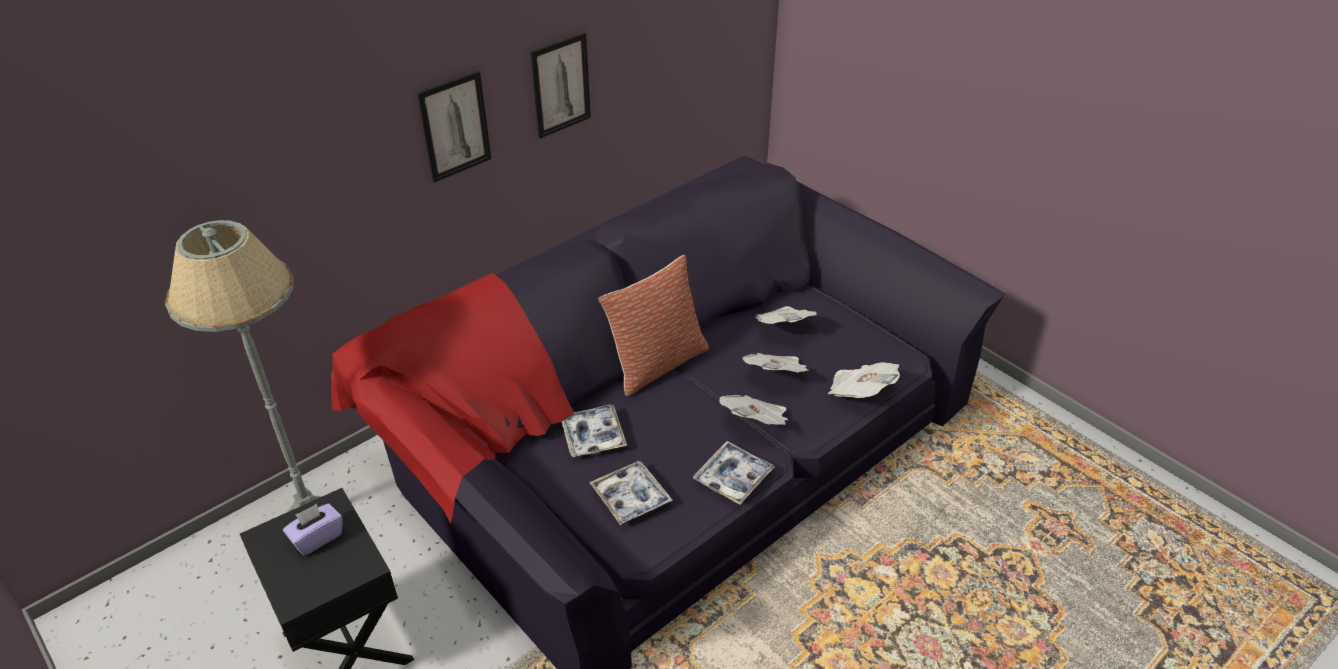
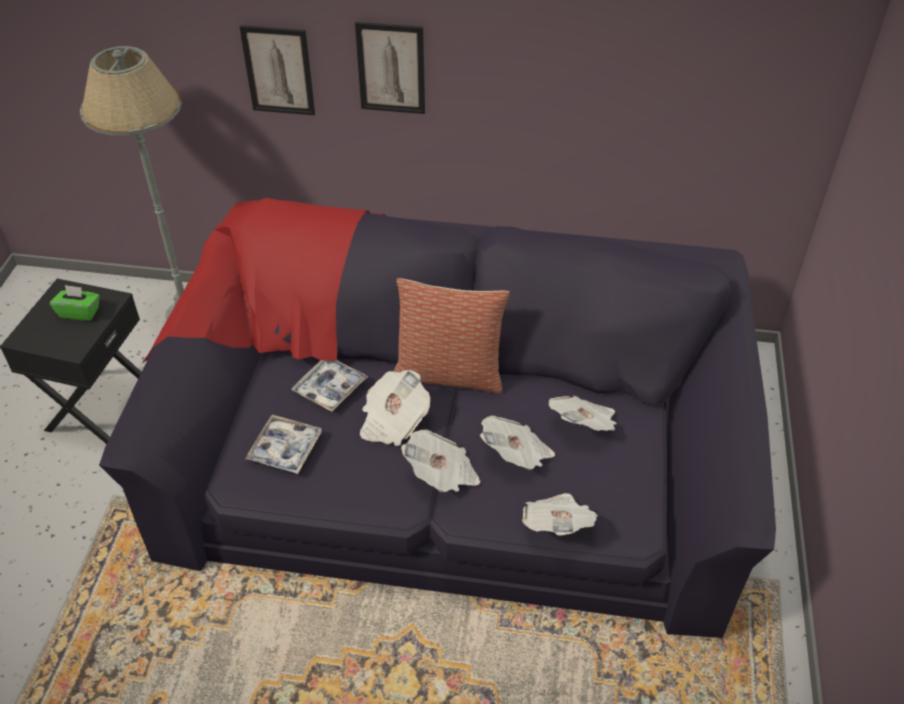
camera: 50 degrees right, 5 degrees up
purple tissue box [283,504,343,556] -> green tissue box [50,285,100,321]
picture [531,32,591,139] -> picture moved to [239,25,315,115]
tray [693,441,775,505] -> none
none -> newspaper [360,370,430,446]

